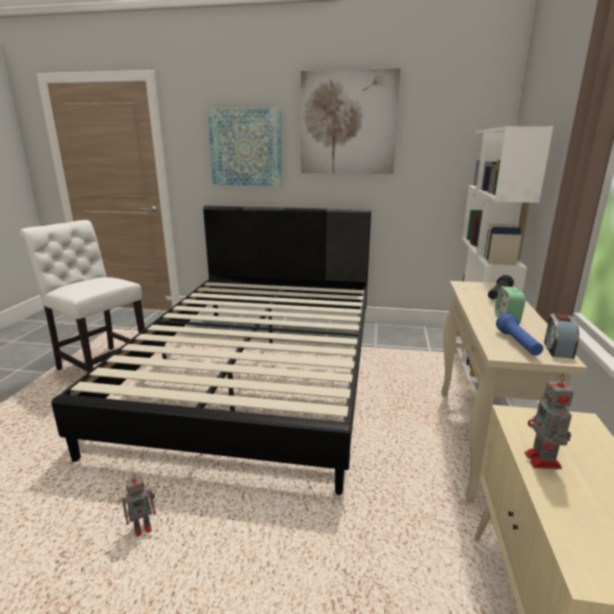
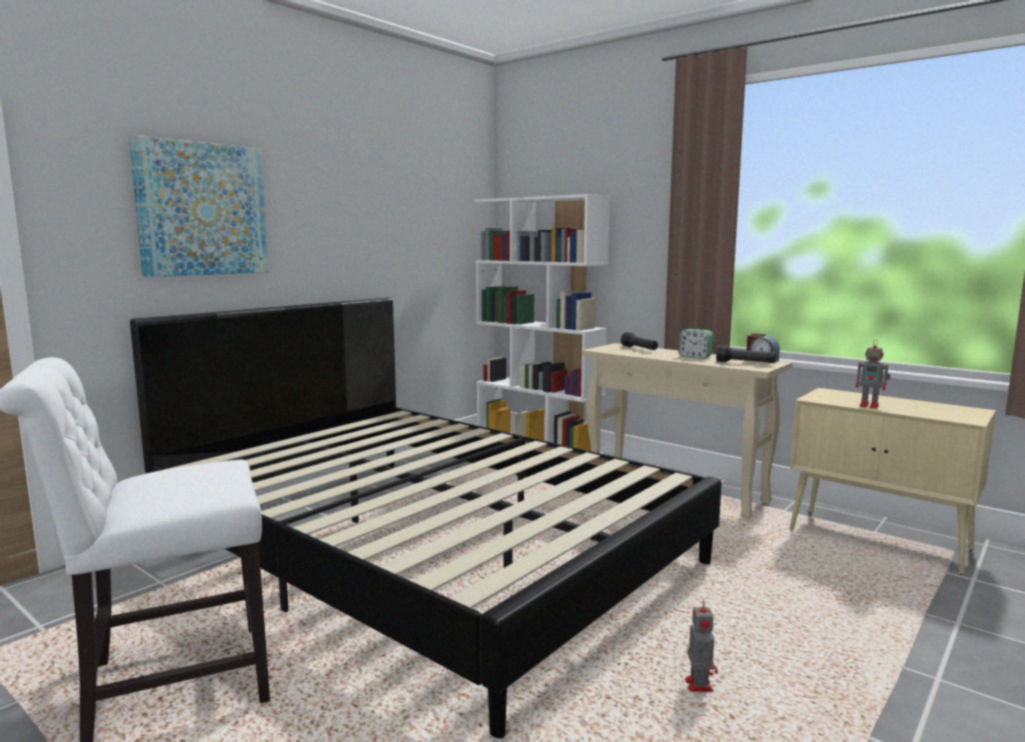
camera: 60 degrees left, 10 degrees down
picture [301,68,401,174] -> none
blue flashlight [496,313,543,356] -> black flashlight [716,345,776,363]

